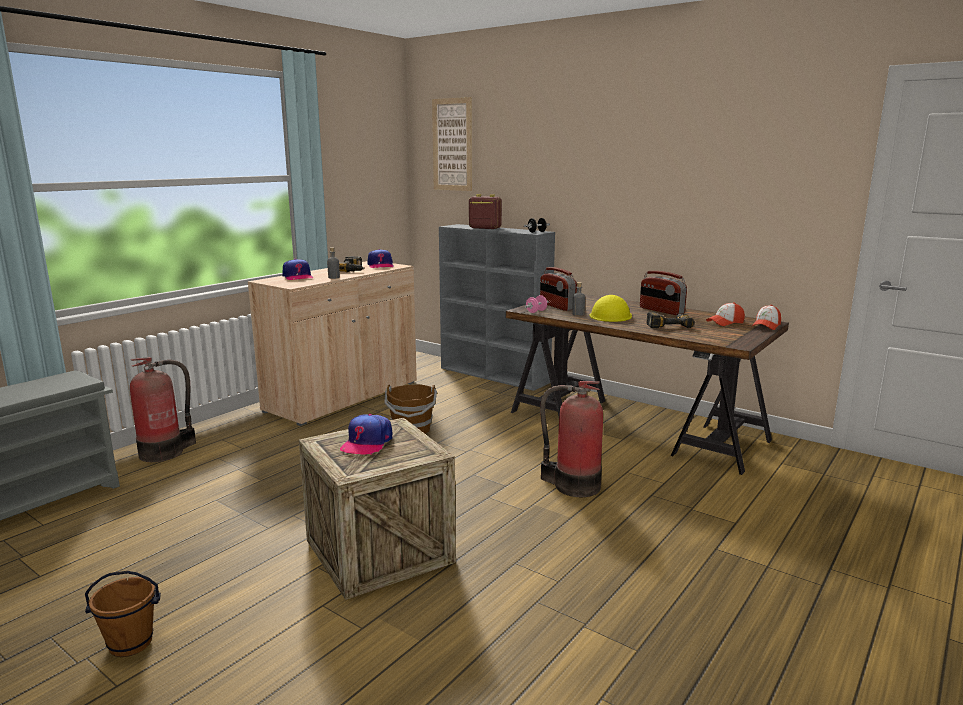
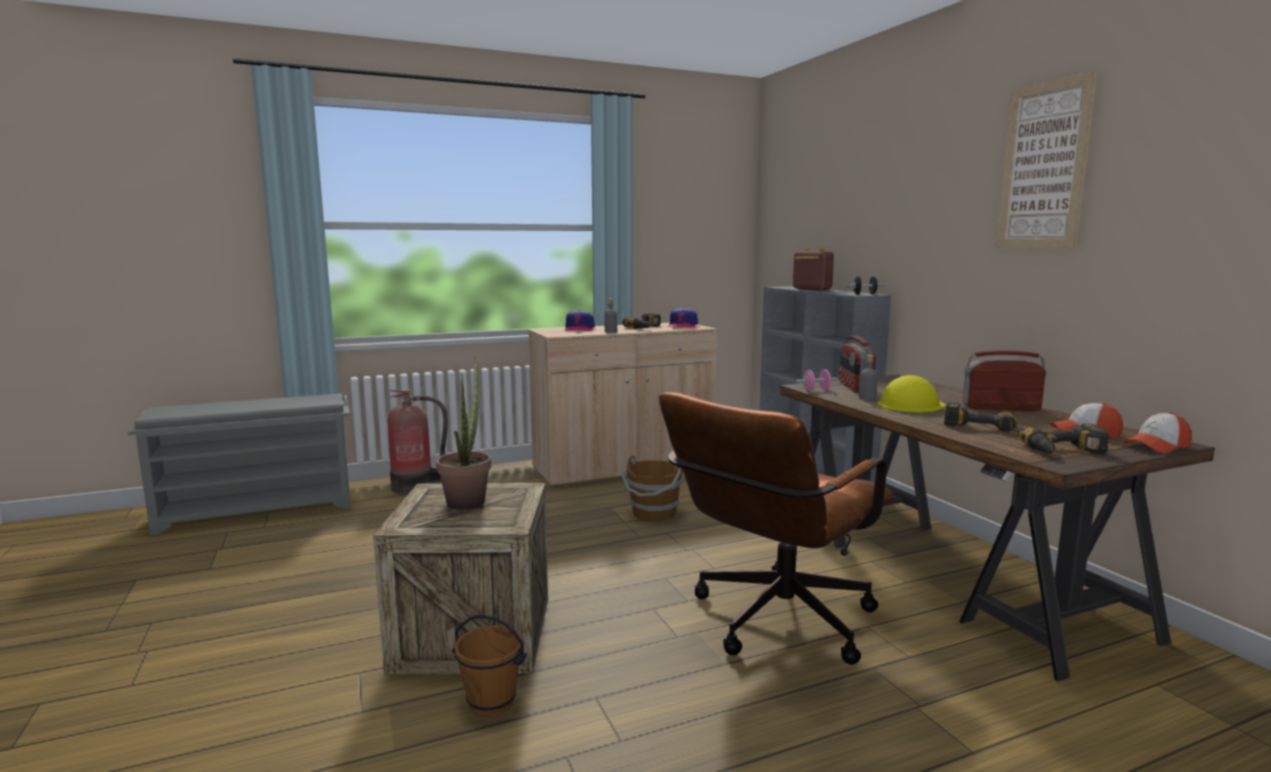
camera: 30 degrees right, 5 degrees down
brown bucket [85,571,161,657] -> brown bucket moved to [452,615,527,717]
cap [340,414,392,455] -> potted plant [436,357,491,510]
picture [432,97,472,191] -> picture moved to [995,71,1097,248]
fire extinguisher [540,381,603,497] -> brown office chair [659,392,895,665]
radio [640,271,687,315] -> radio turned 105 degrees clockwise [963,350,1047,410]
none -> power drill [1018,424,1109,454]

